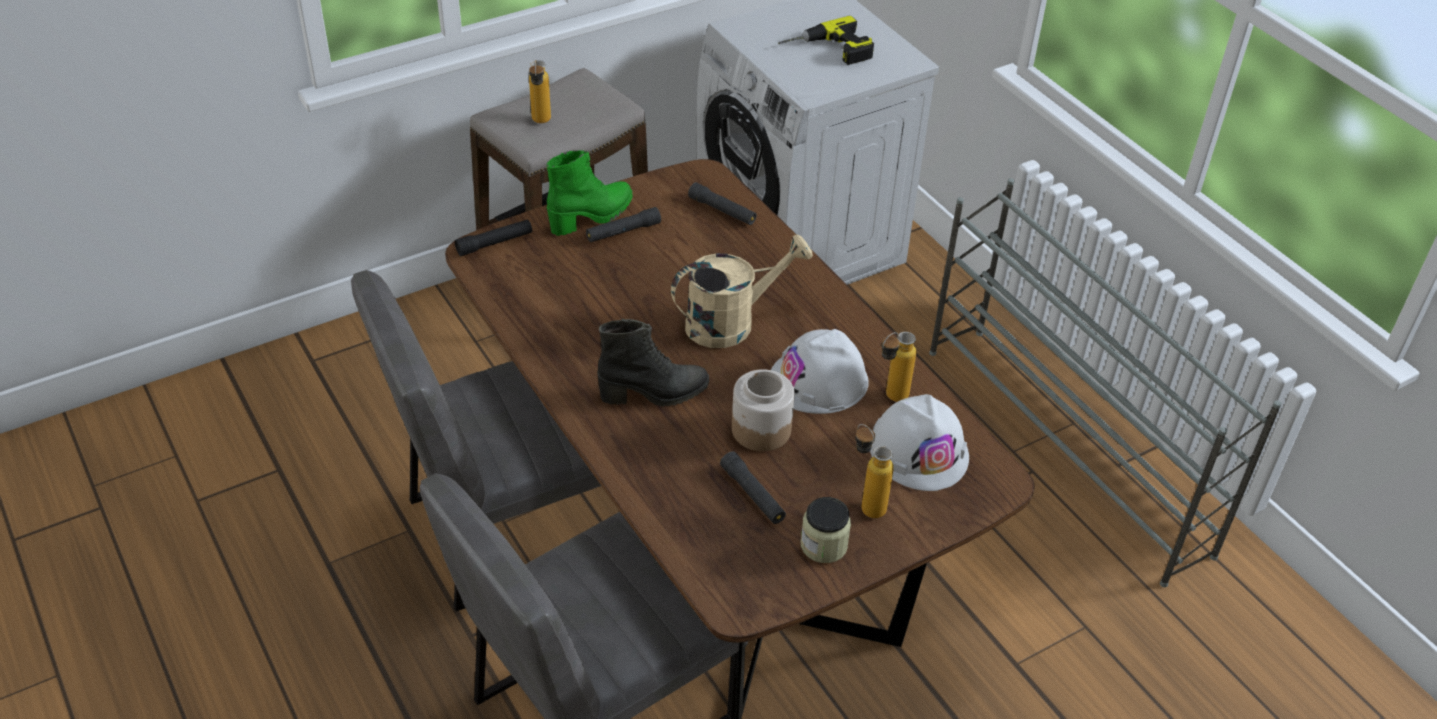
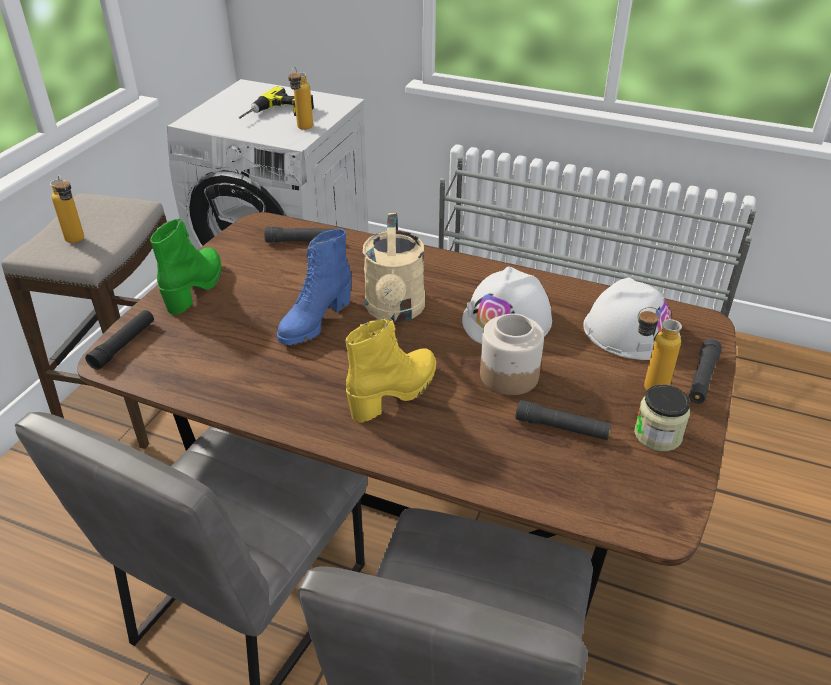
camera: 35 degrees left, 5 degrees down
black flashlight [586,207,661,242] -> black flashlight moved to [689,339,722,404]
black boot [597,318,709,406] -> yellow boot [345,318,436,423]
beige watering can [671,234,813,348] -> beige watering can turned 150 degrees clockwise [363,213,425,322]
bottle [881,332,916,402] -> bottle moved to [288,67,313,130]
none -> blue boot [277,229,351,345]

